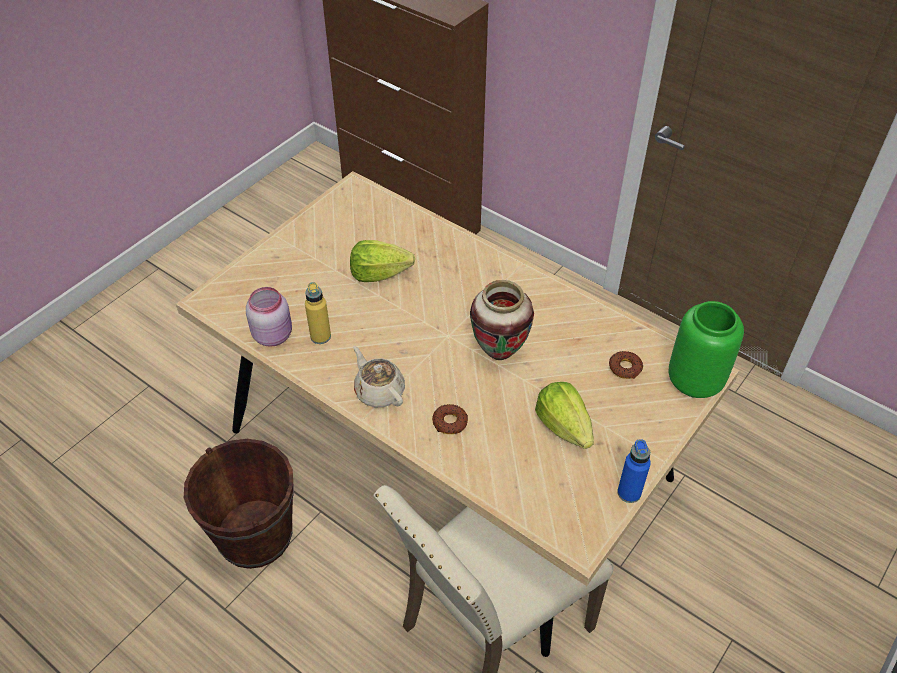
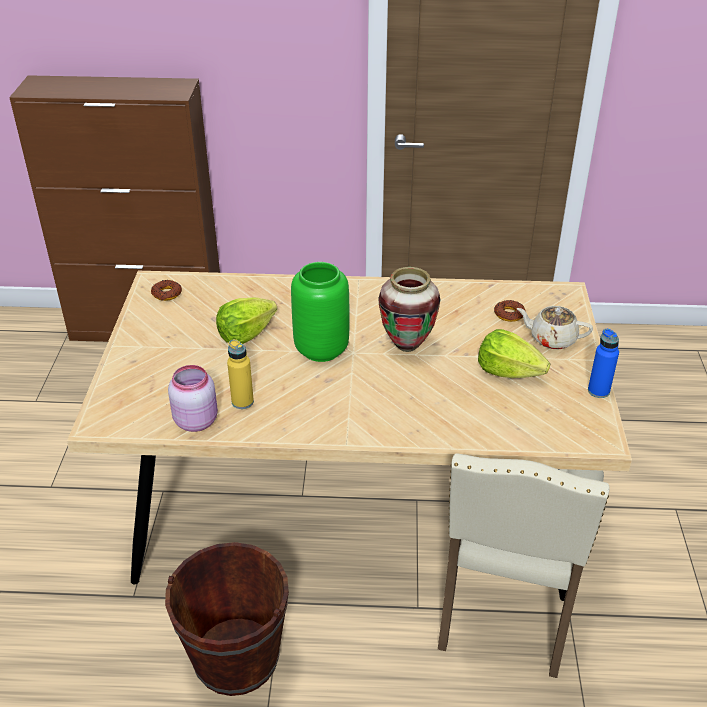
camera: 35 degrees left, 10 degrees down
beige teapot [353,346,405,407] -> beige teapot moved to [516,306,593,349]
donut [432,404,468,434] -> donut moved to [151,280,182,301]
green vase [669,301,744,398] -> green vase moved to [291,262,349,362]

